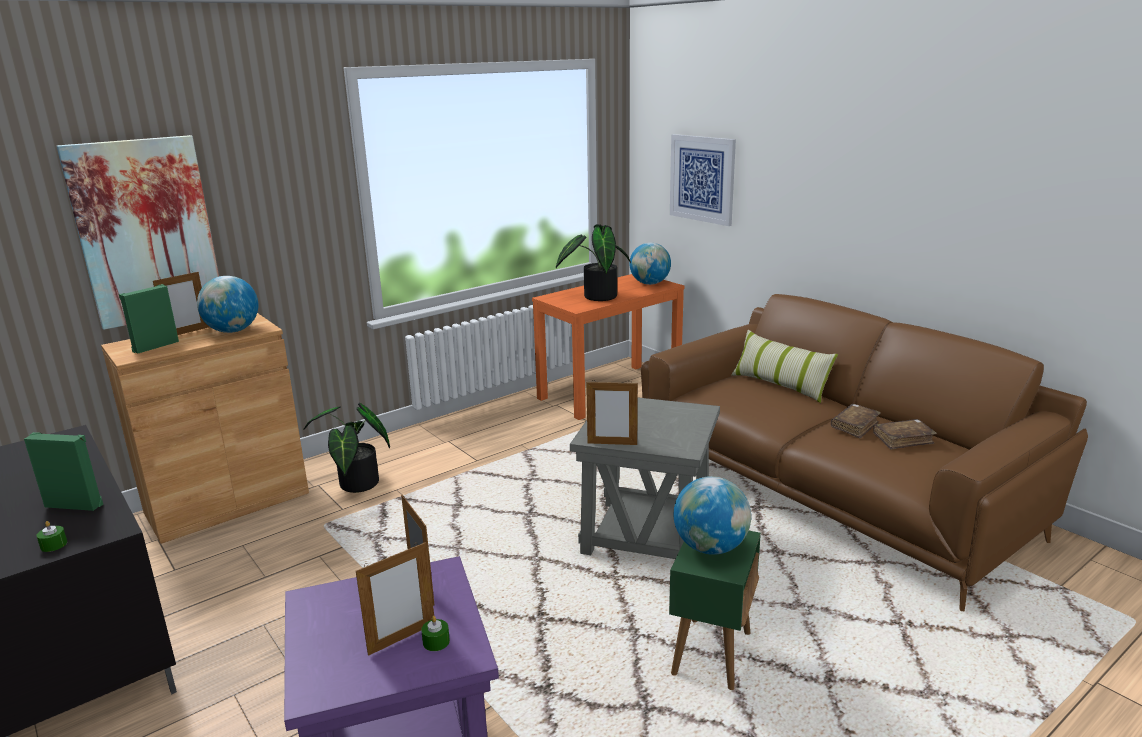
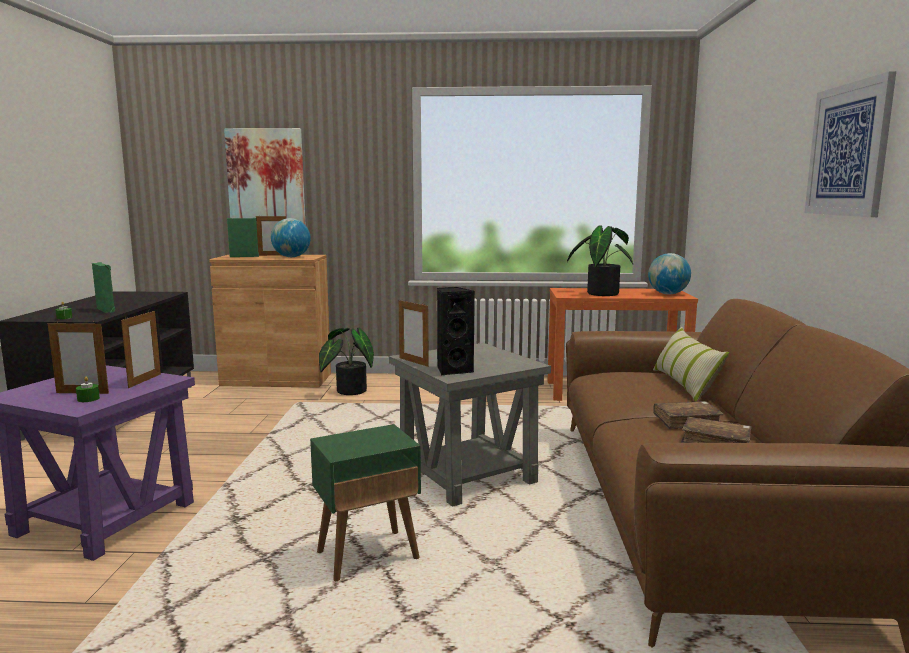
camera: 40 degrees right, 10 degrees down
picture [670,134,736,226] -> picture moved to [805,71,896,217]
globe [674,476,751,555] -> none
none -> black speaker [437,287,475,375]

